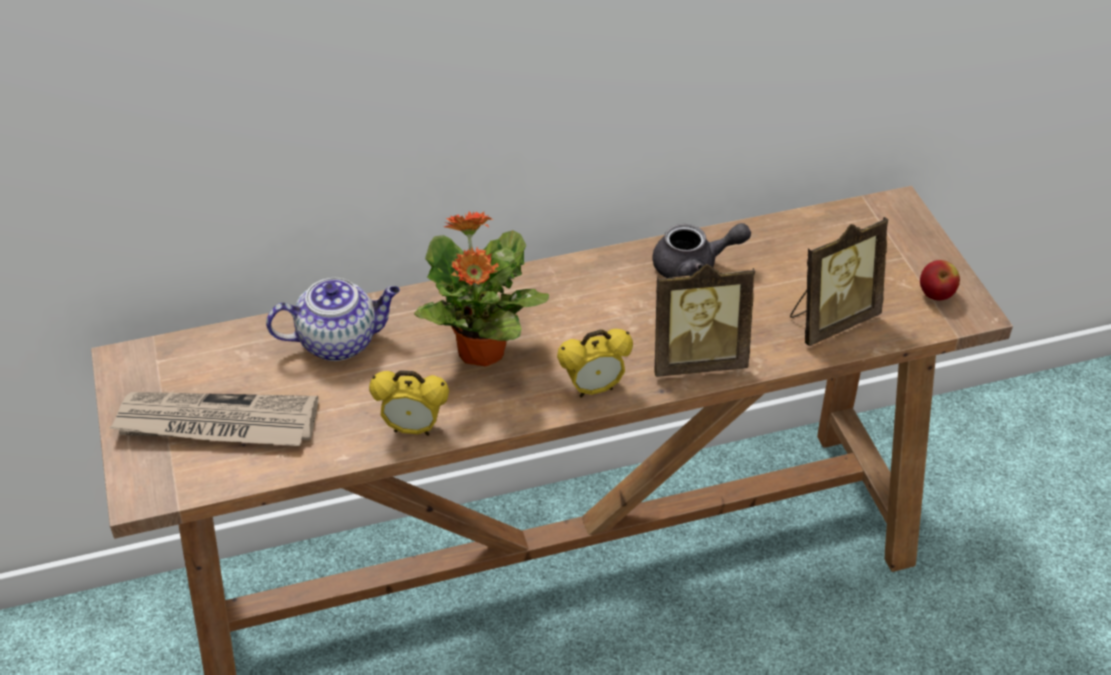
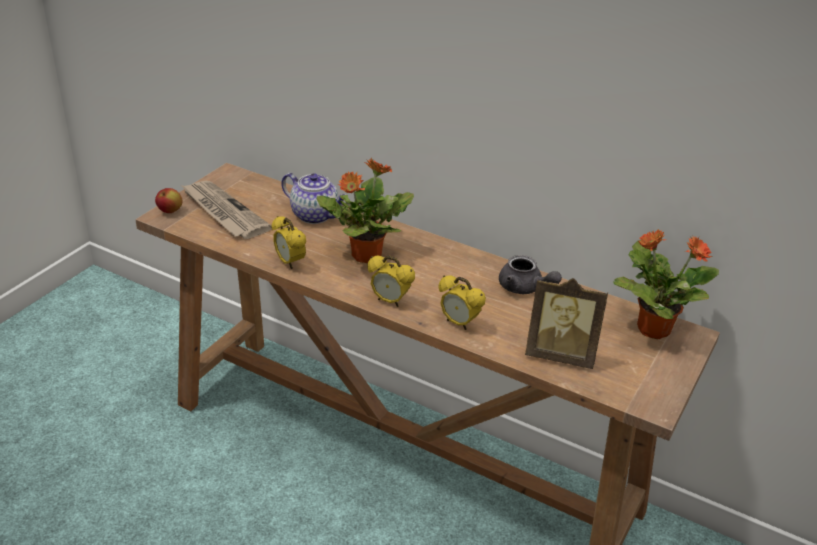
camera: 45 degrees right, 10 degrees down
picture frame [654,264,755,377] -> alarm clock [439,275,486,330]
apple [920,260,960,300] -> apple moved to [155,188,183,213]
none -> potted plant [613,229,719,340]

